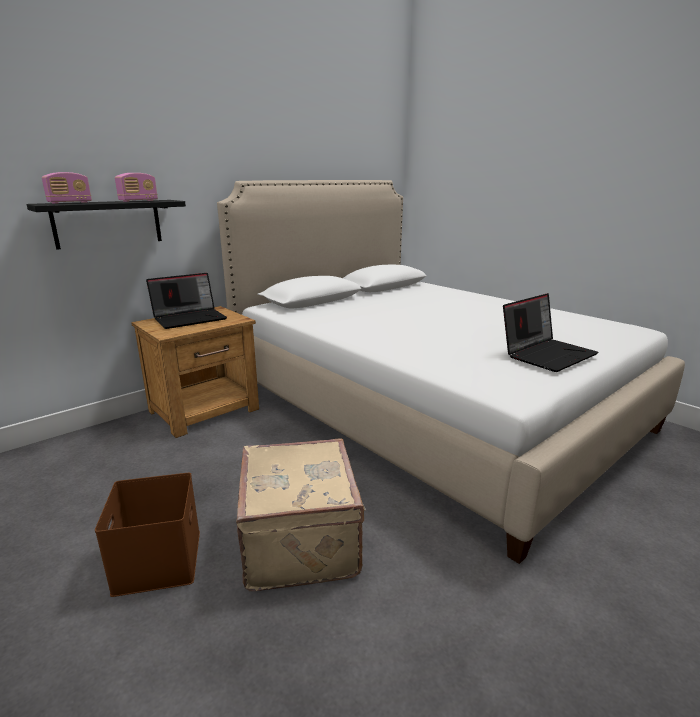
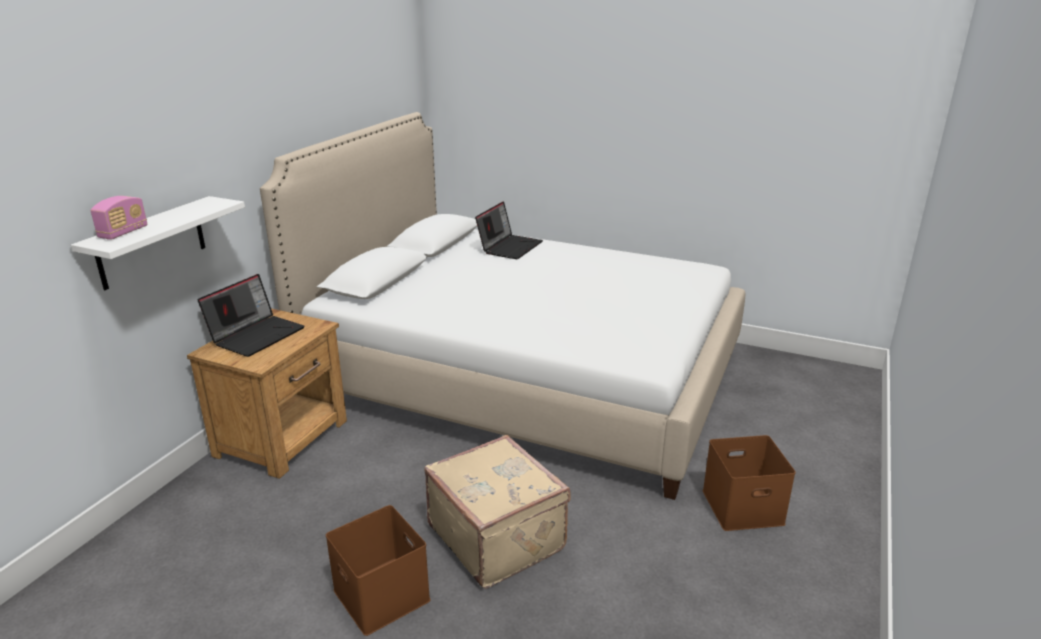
camera: 25 degrees left, 5 degrees up
black shelf [27,200,186,249] -> white shelf [71,196,245,290]
radio [115,173,158,202] -> none
laptop [503,293,599,372] -> laptop moved to [475,201,543,259]
none -> brown storage box [703,435,796,531]

